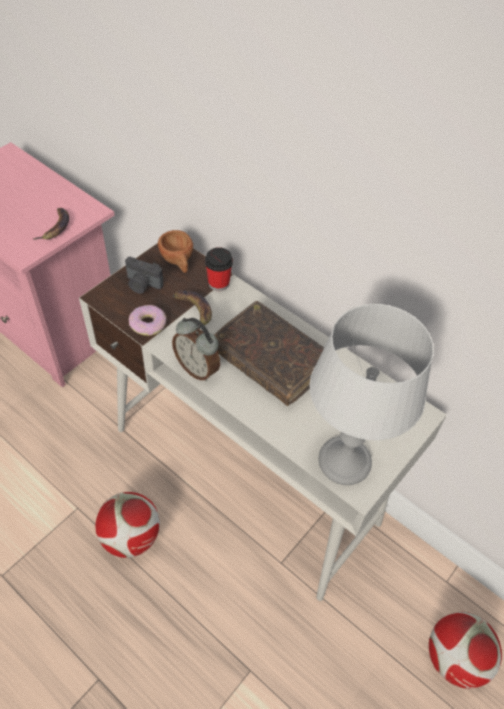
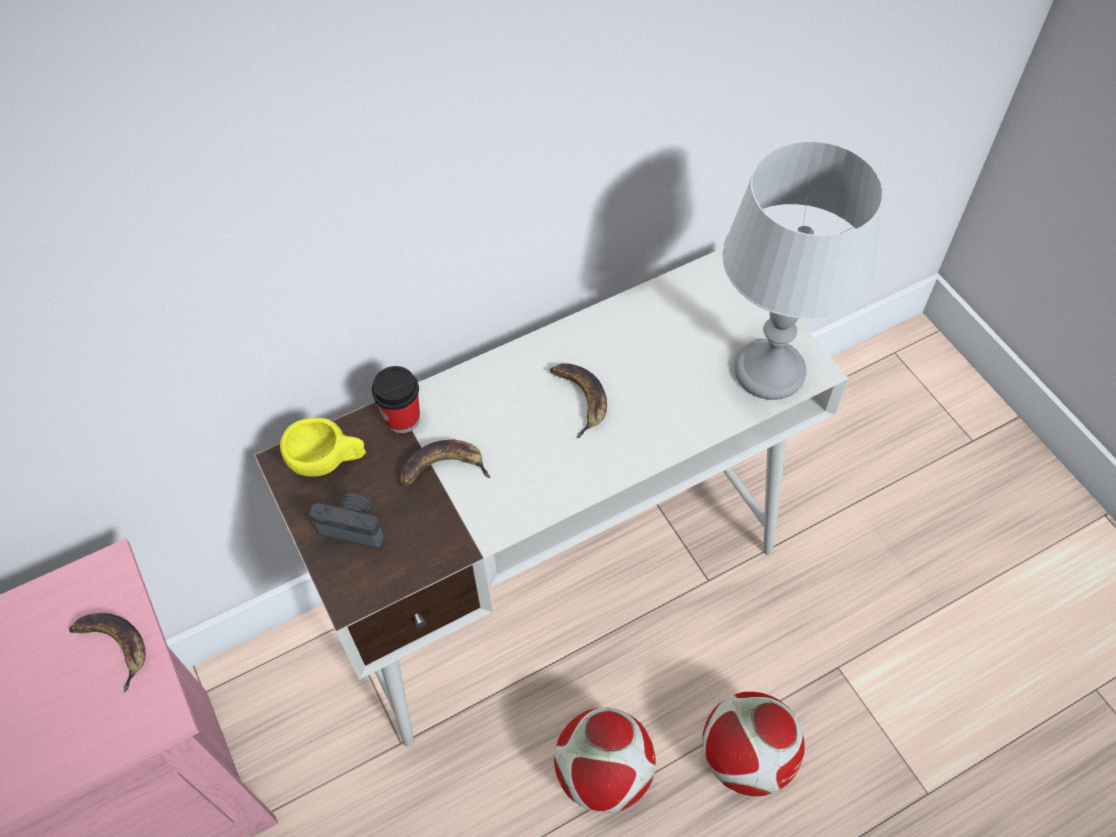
camera: 65 degrees left, 5 degrees up
camera [125,257,163,294] -> camera turned 120 degrees counterclockwise [310,493,384,548]
donut [129,305,167,336] -> none
brown cup [158,230,193,273] -> yellow cup [280,418,366,477]
alarm clock [172,318,220,381] -> none
brown book [214,301,324,406] -> banana [550,364,607,438]
football [429,612,502,689] -> football moved to [703,692,805,796]

